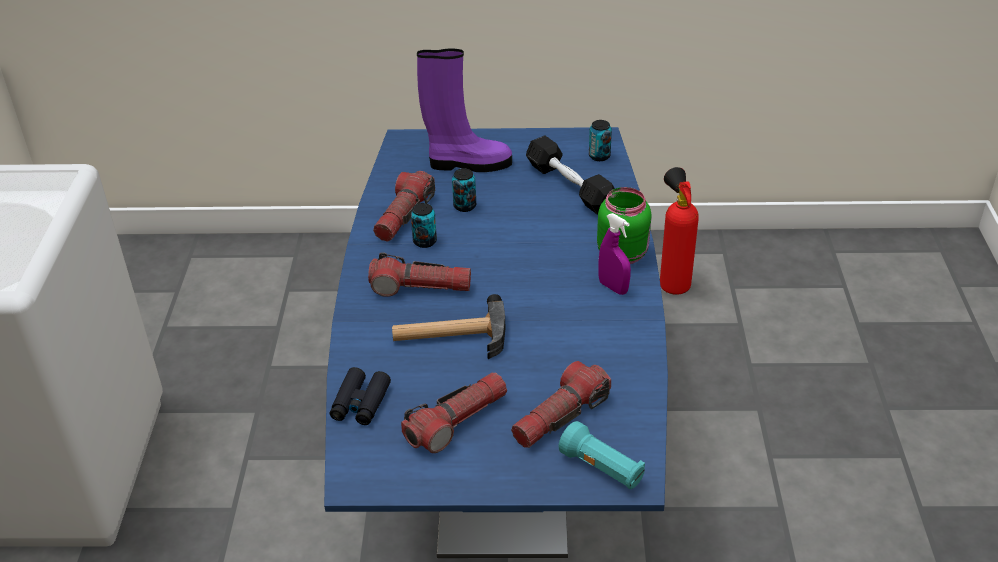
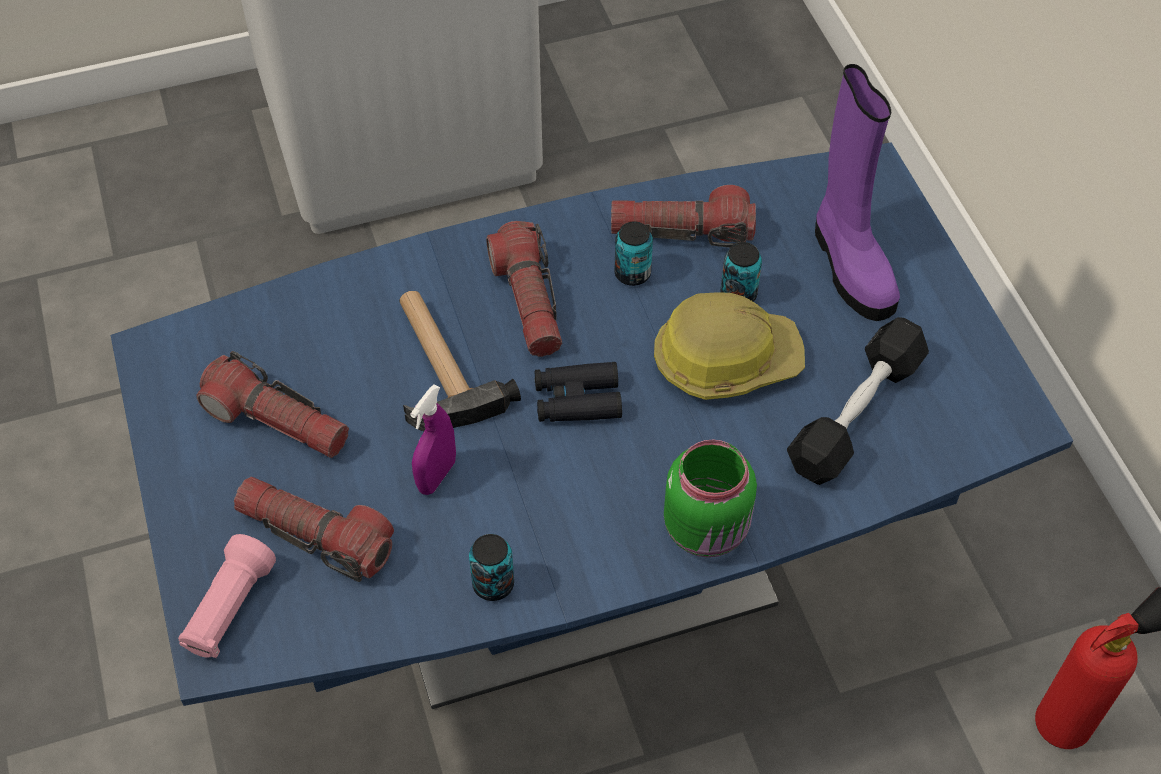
camera: 70 degrees right, 15 degrees up
black binoculars [330,367,391,425] -> black binoculars moved to [535,362,622,422]
turquoise flashlight [559,421,645,489] -> pink flashlight [178,534,276,658]
can [589,120,612,161] -> can moved to [469,534,514,601]
purple spray bottle [598,213,631,295] -> purple spray bottle moved to [410,385,456,495]
none -> hard hat [654,292,805,400]

